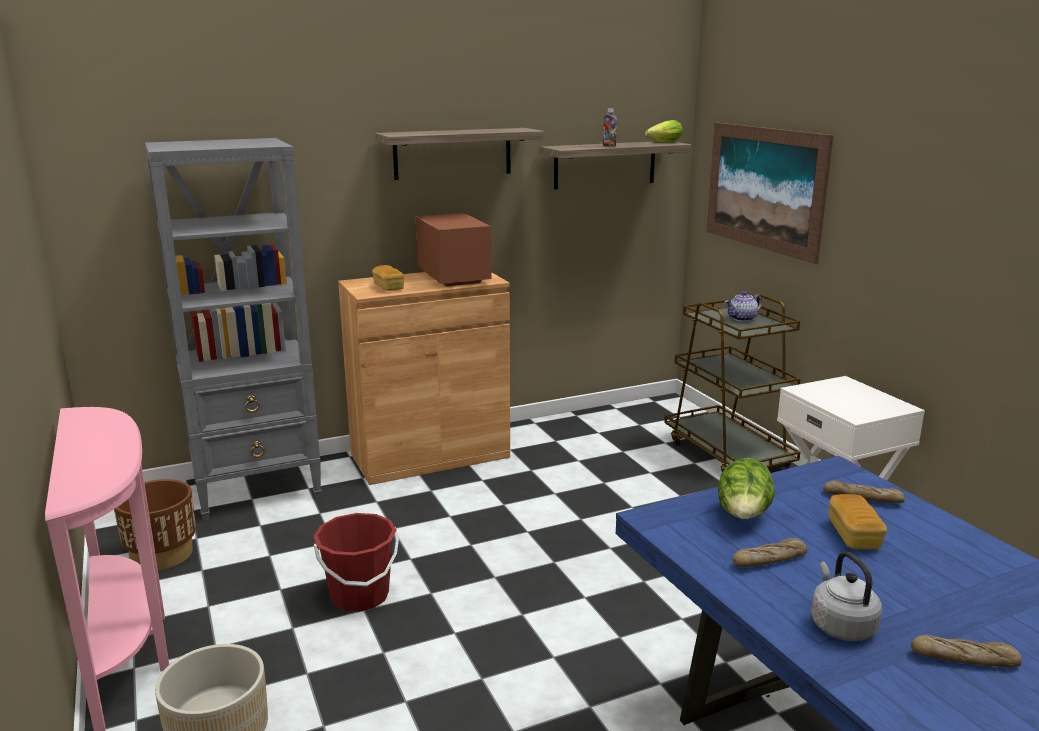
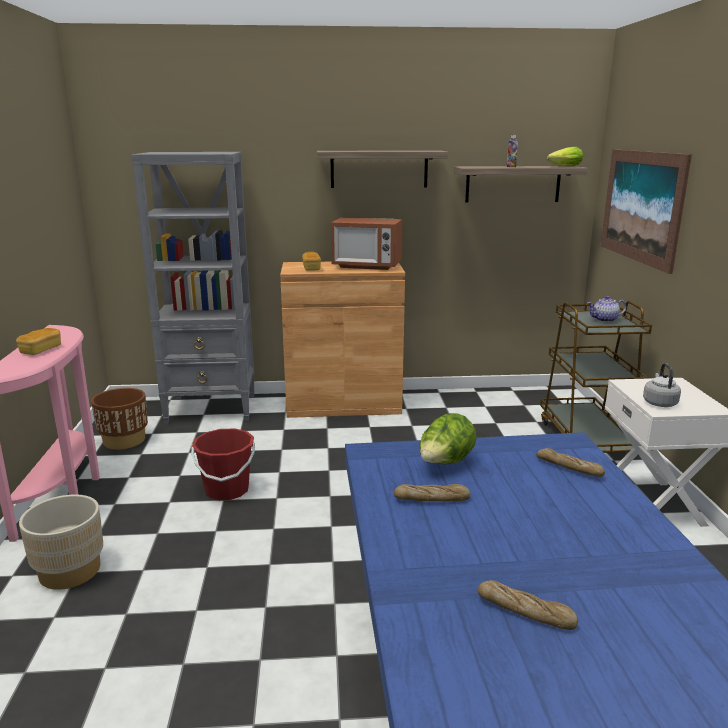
camera: 20 degrees right, 0 degrees up
microwave [416,213,492,287] -> microwave turned 105 degrees clockwise [331,217,402,270]
grey kettle [811,552,882,641] -> grey kettle moved to [643,363,681,407]
bread [829,494,887,549] -> bread moved to [16,328,61,355]

